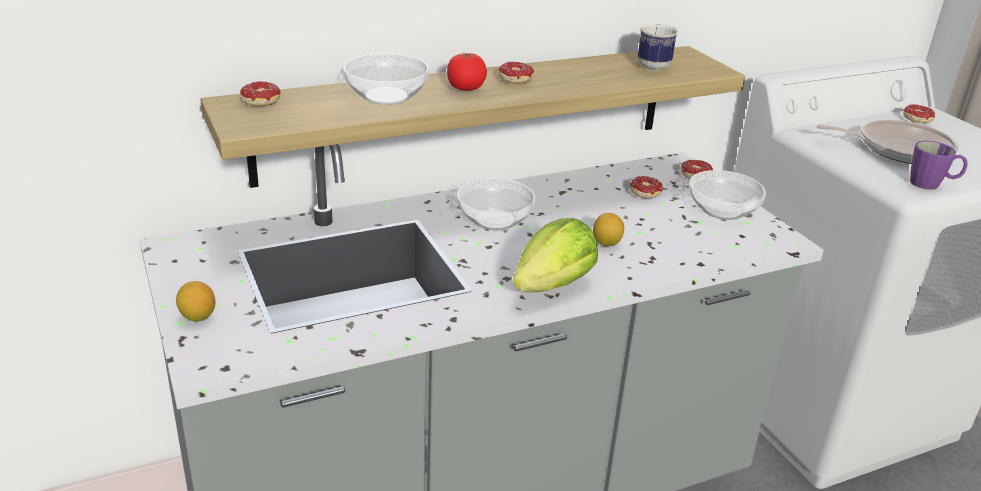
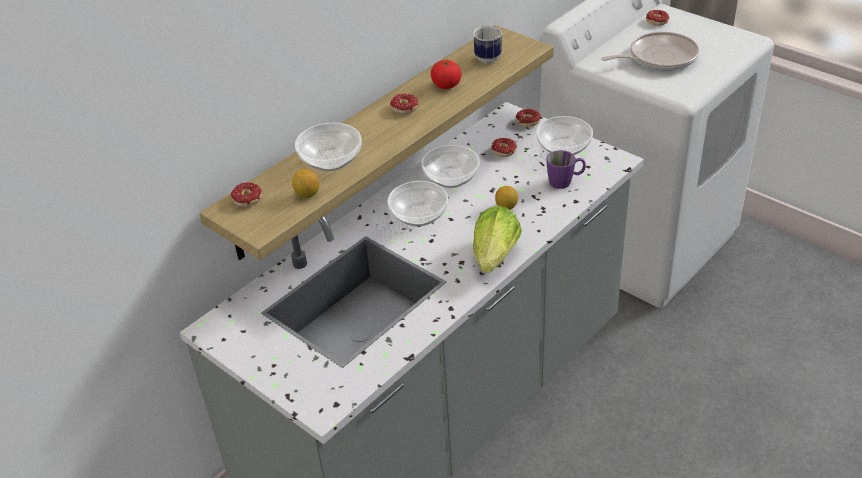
camera: 20 degrees left, 10 degrees up
lemon [176,281,215,322] -> lemon moved to [292,169,319,198]
tomato [447,53,487,91] -> tomato moved to [431,60,462,89]
purple mug [910,141,968,190] -> purple mug moved to [546,150,586,189]
none -> bowl [422,145,480,188]

